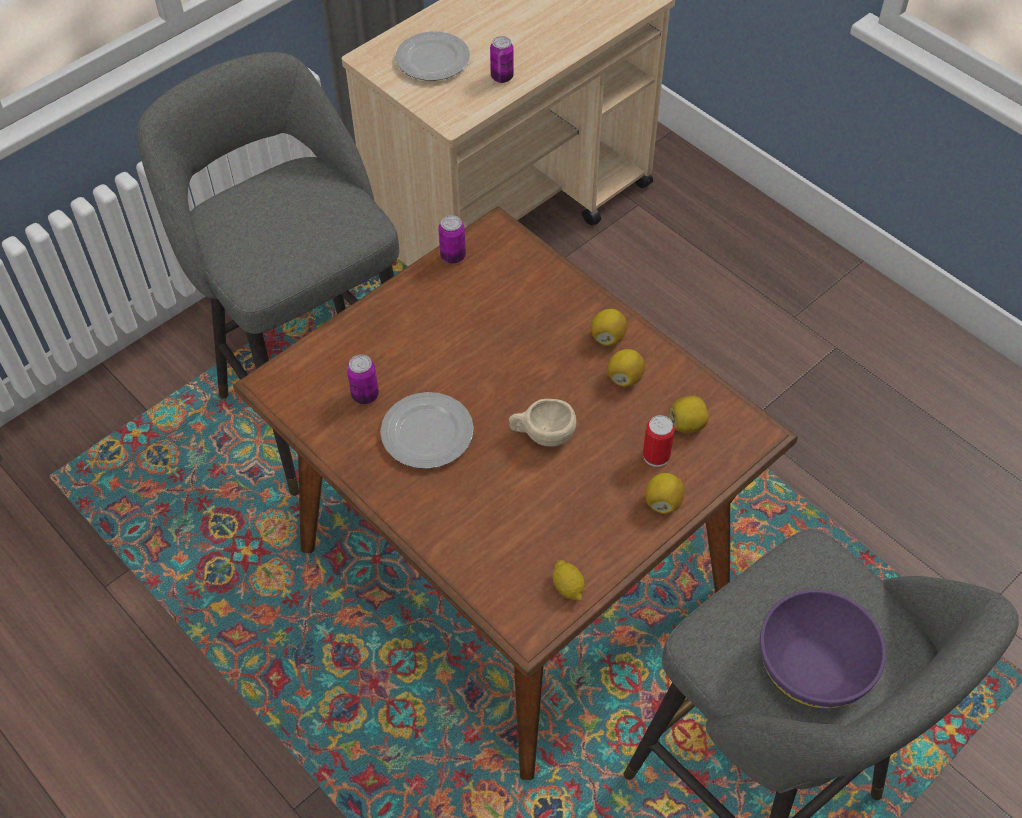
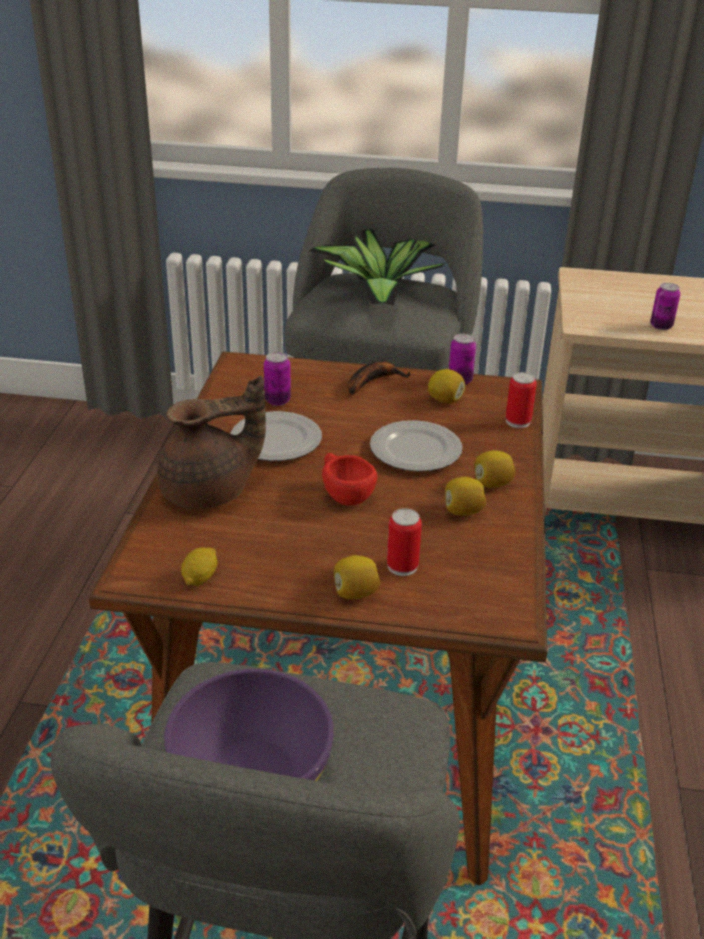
camera: 50 degrees right, 20 degrees down
plate [395,31,470,81] -> plate moved to [370,420,462,472]
beige cup [509,399,576,447] -> red cup [322,453,377,506]
lemon [669,395,709,433] -> lemon moved to [428,369,465,403]
none -> brown teapot [157,376,266,509]
none -> potted plant [309,229,448,305]
none -> banana [347,361,411,394]
none -> can [506,372,537,428]

